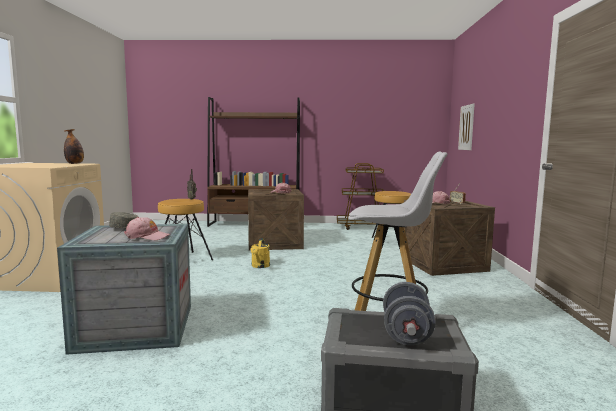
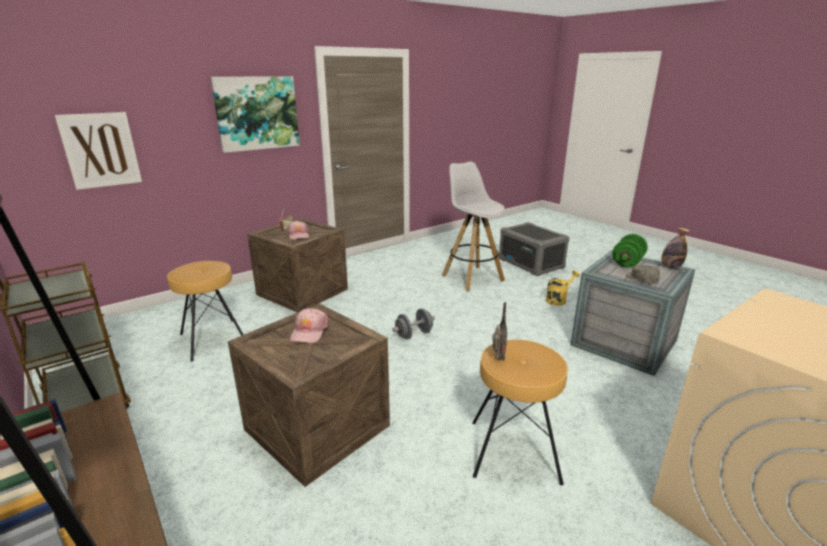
camera: 130 degrees left, 15 degrees up
bottle [64,129,84,164] -> bottle moved to [661,227,690,269]
pink cap [124,217,171,240] -> green dumbbell [612,234,648,267]
yellow watering can [251,238,270,268] -> yellow watering can moved to [546,270,580,306]
grey dumbbell [383,282,436,345] -> grey dumbbell moved to [393,308,435,340]
none -> picture [210,76,300,153]

